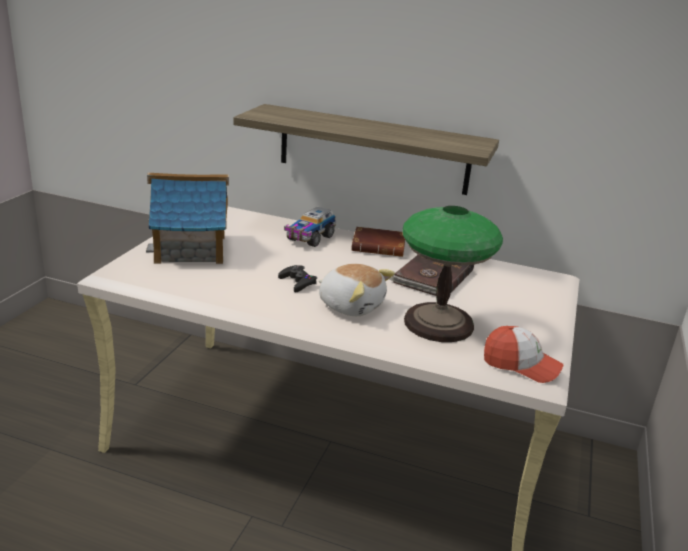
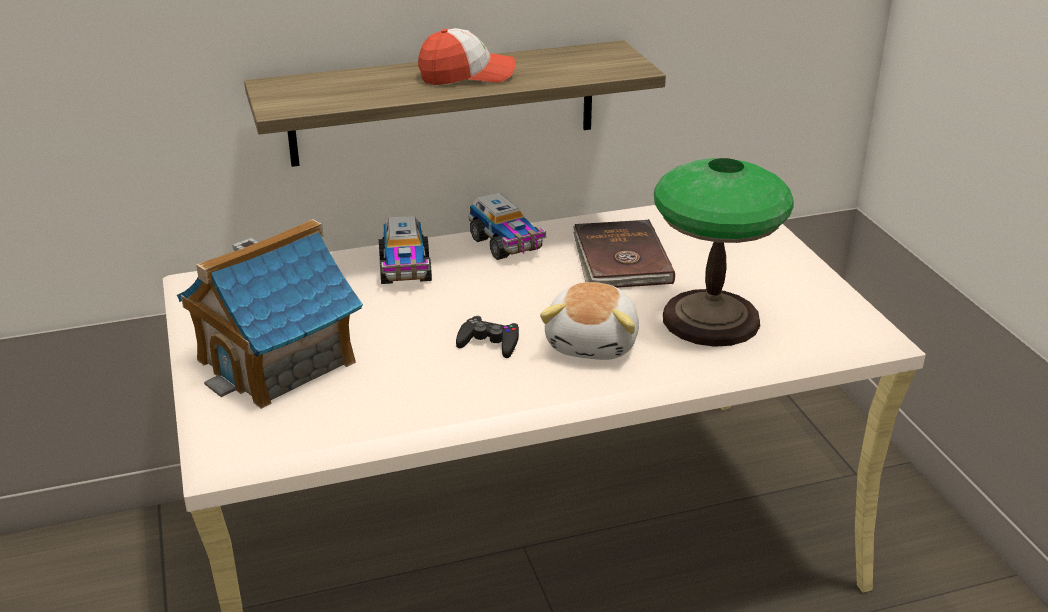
camera: 35 degrees left, 5 degrees up
plush toy [319,264,395,316] -> plush toy turned 105 degrees clockwise [540,282,639,360]
brown book [351,227,405,257] -> toy truck [468,193,546,260]
cap [484,326,563,383] -> cap moved to [418,28,515,85]

